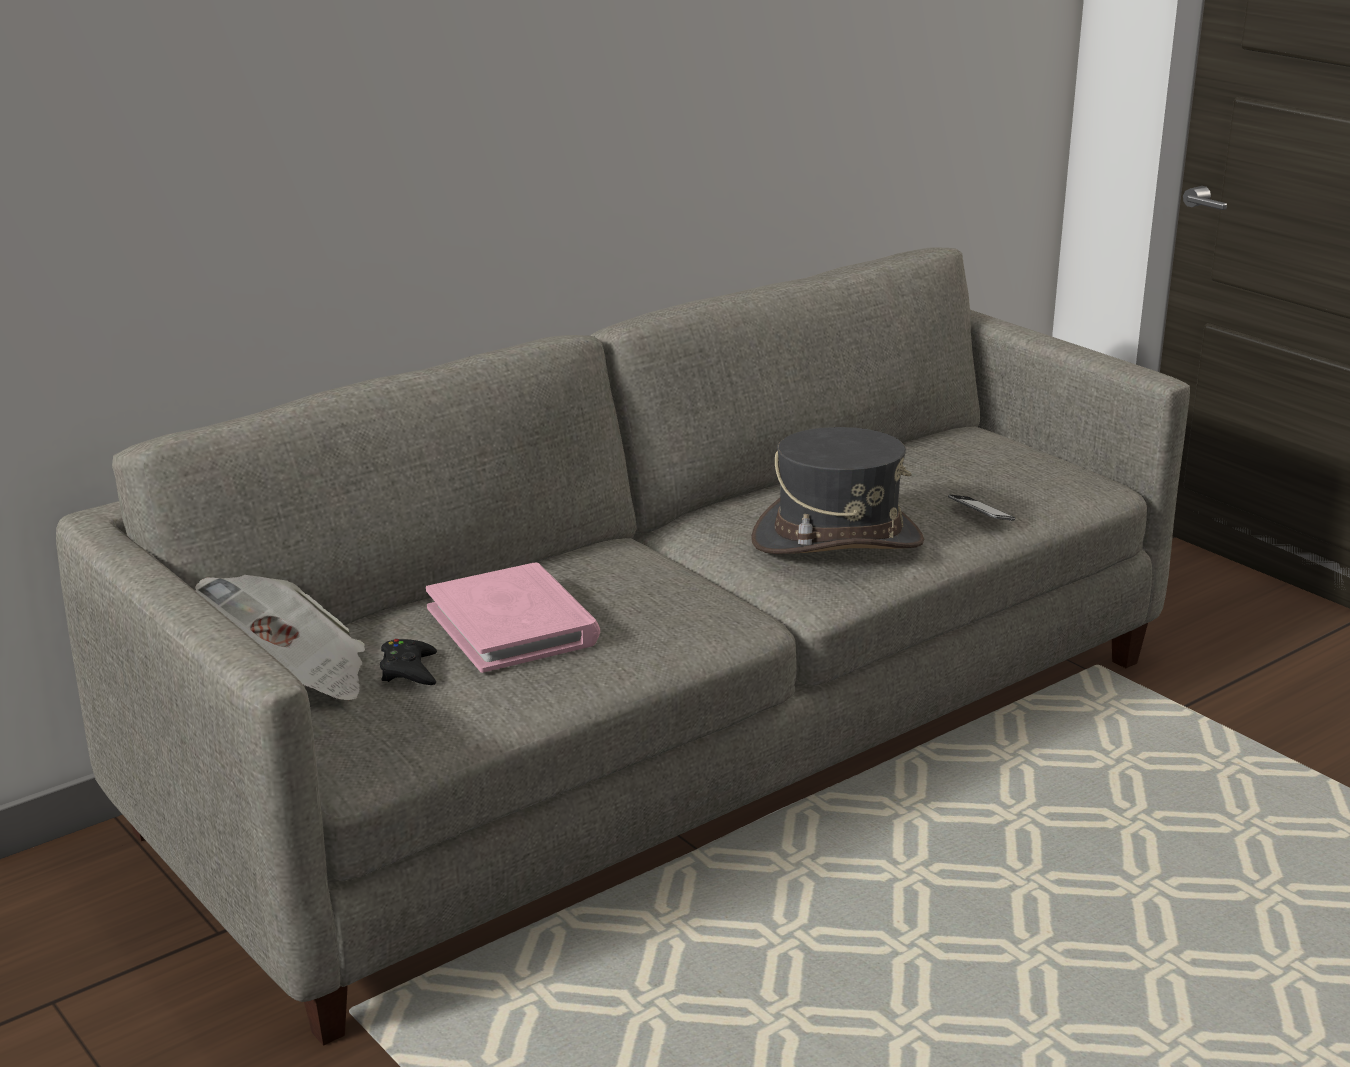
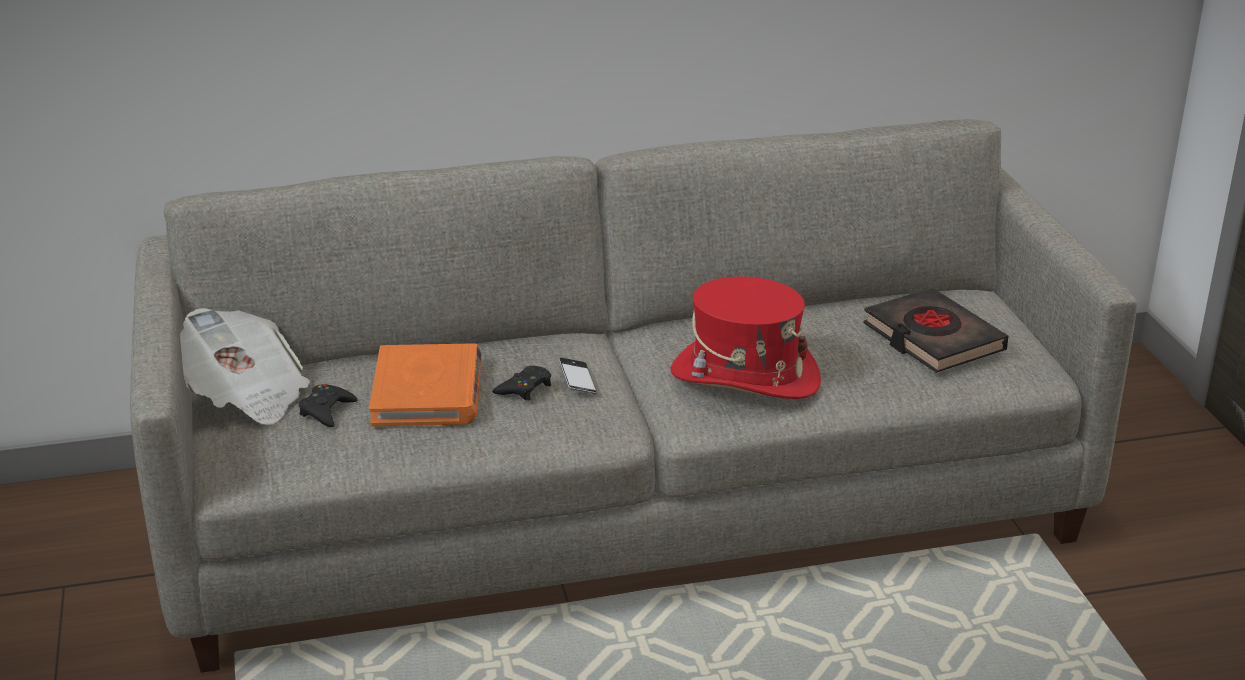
camera: 25 degrees right, 5 degrees up
pink book [426,563,600,673] -> orange book [369,343,481,426]
grey hat [751,427,925,554] -> red hat [671,277,821,399]
phone [948,494,1015,521] -> phone moved to [558,357,597,394]
none -> black game controller [492,366,551,401]
none -> black book [863,288,1009,373]

